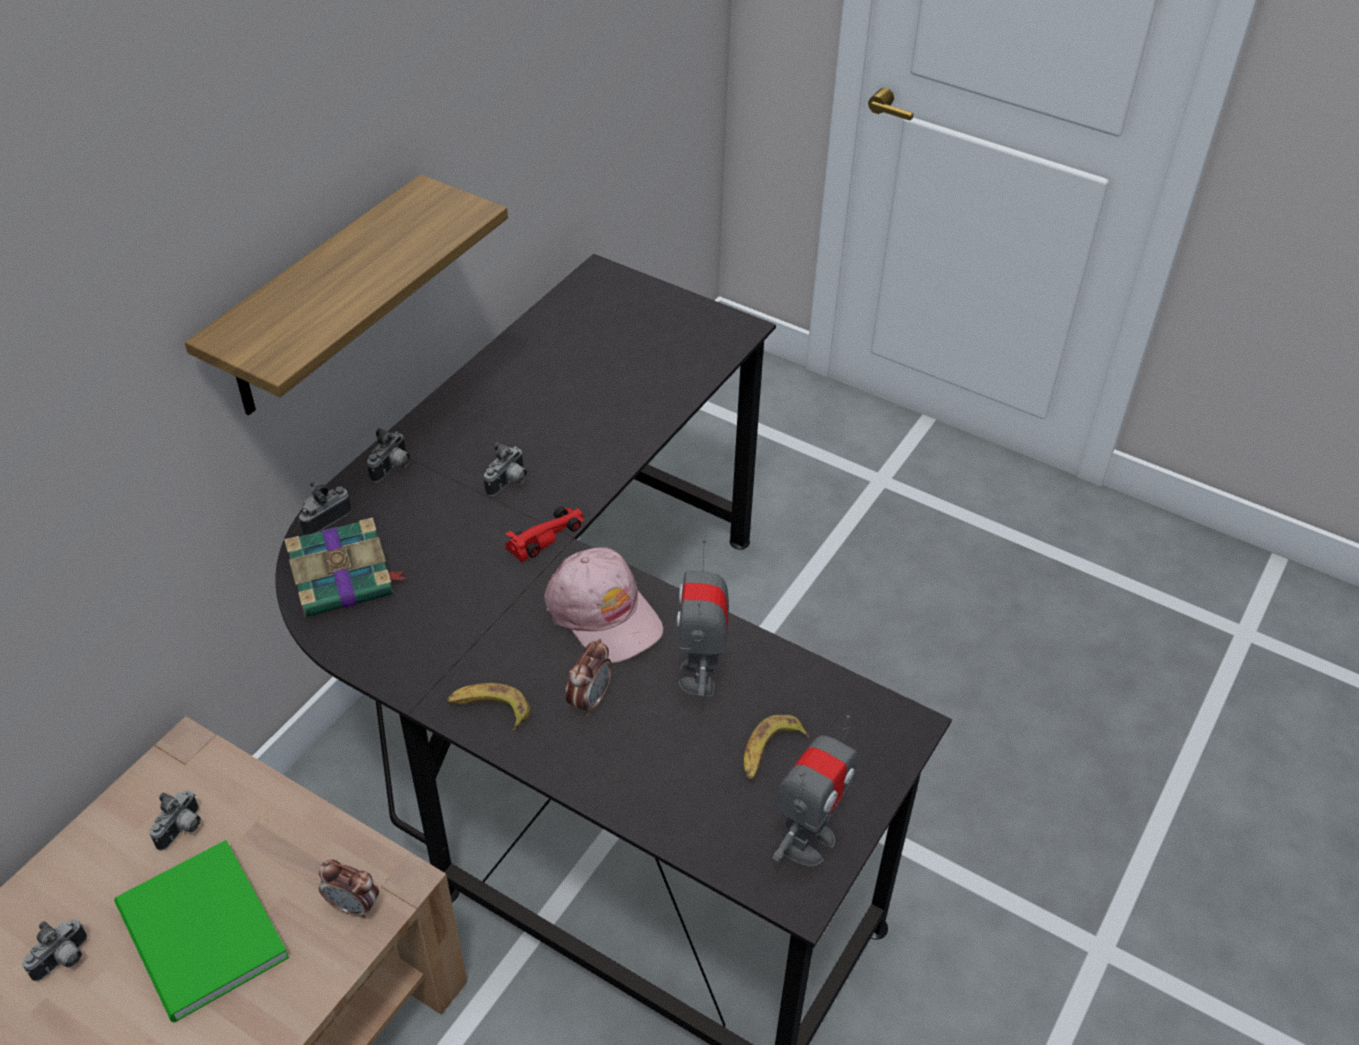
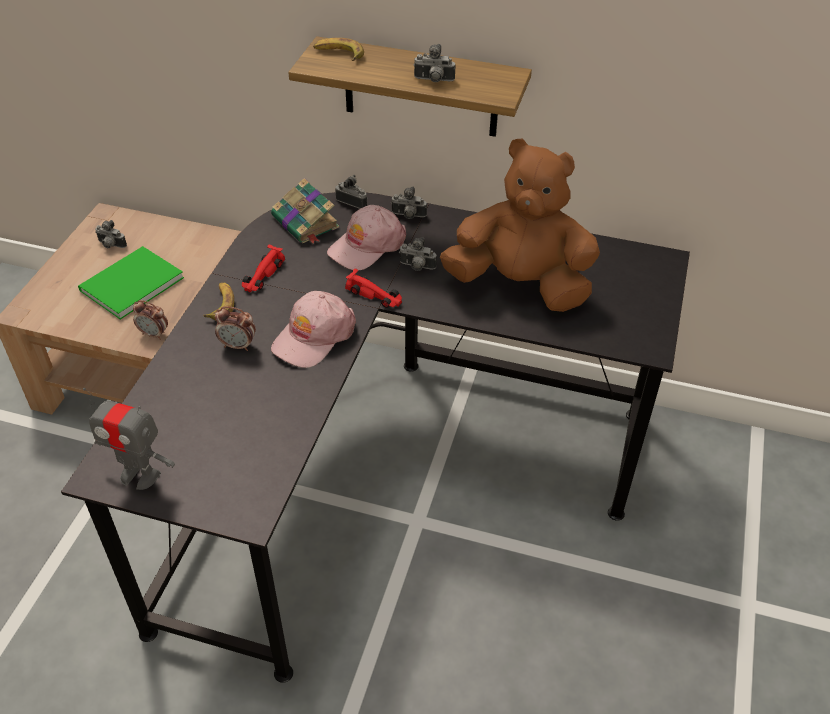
camera: 75 degrees right, 0 degrees up
camera [149,790,201,851] -> camera moved to [414,44,456,82]
alarm clock [319,860,379,919] -> alarm clock turned 75 degrees counterclockwise [133,300,168,340]
toy robot [677,540,729,697] -> none
banana [744,714,809,781] -> banana moved to [313,38,364,61]
none -> red toy car [242,245,285,292]
none -> pink cap [327,205,406,271]
none -> brown plush toy [440,139,600,312]

